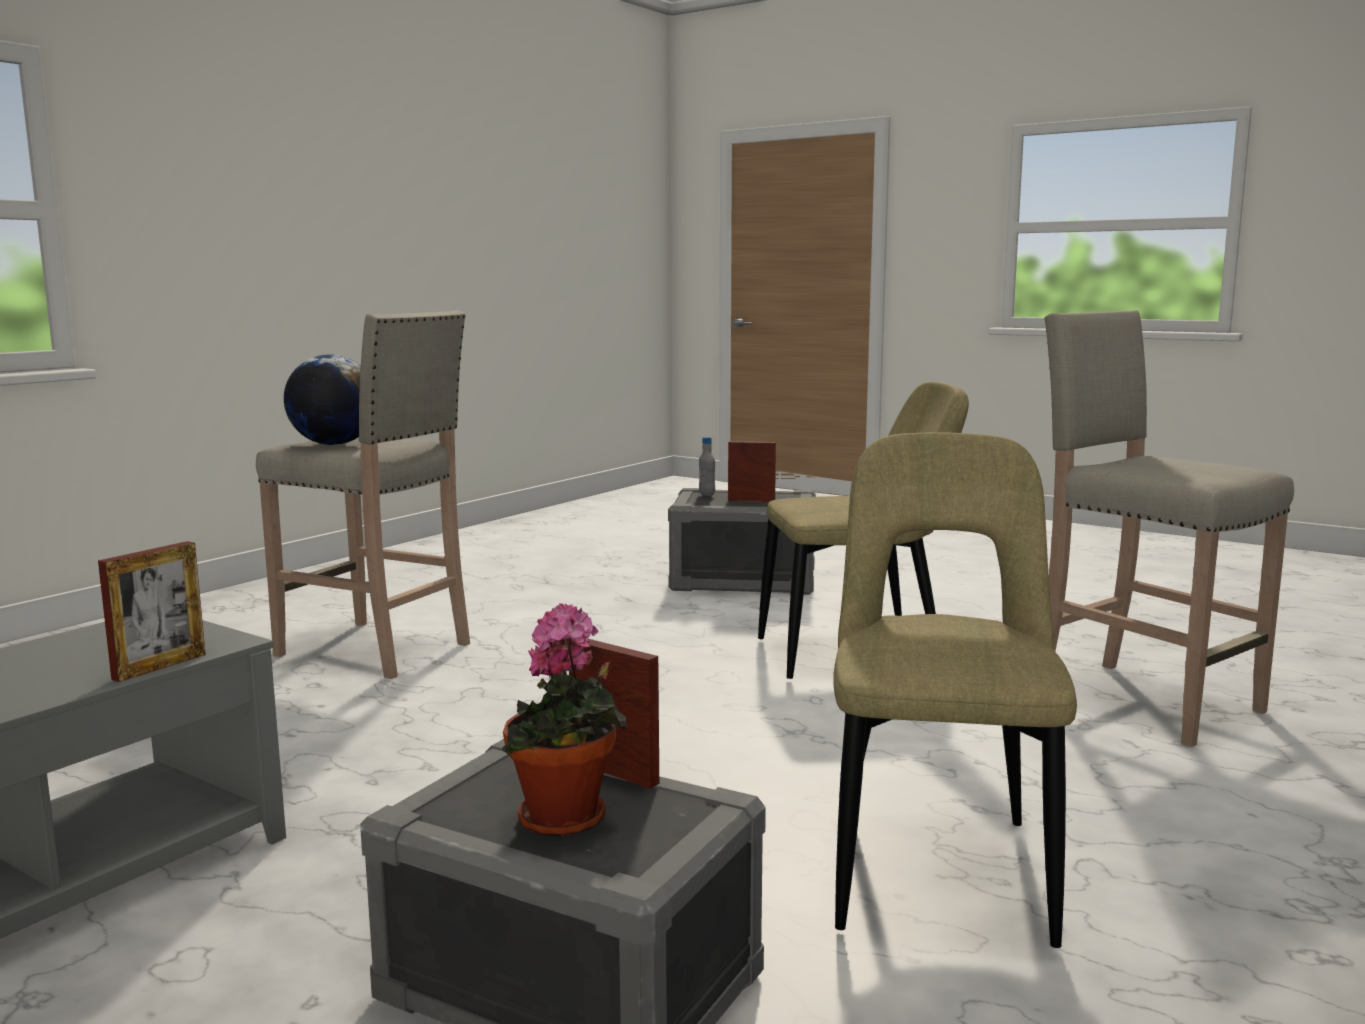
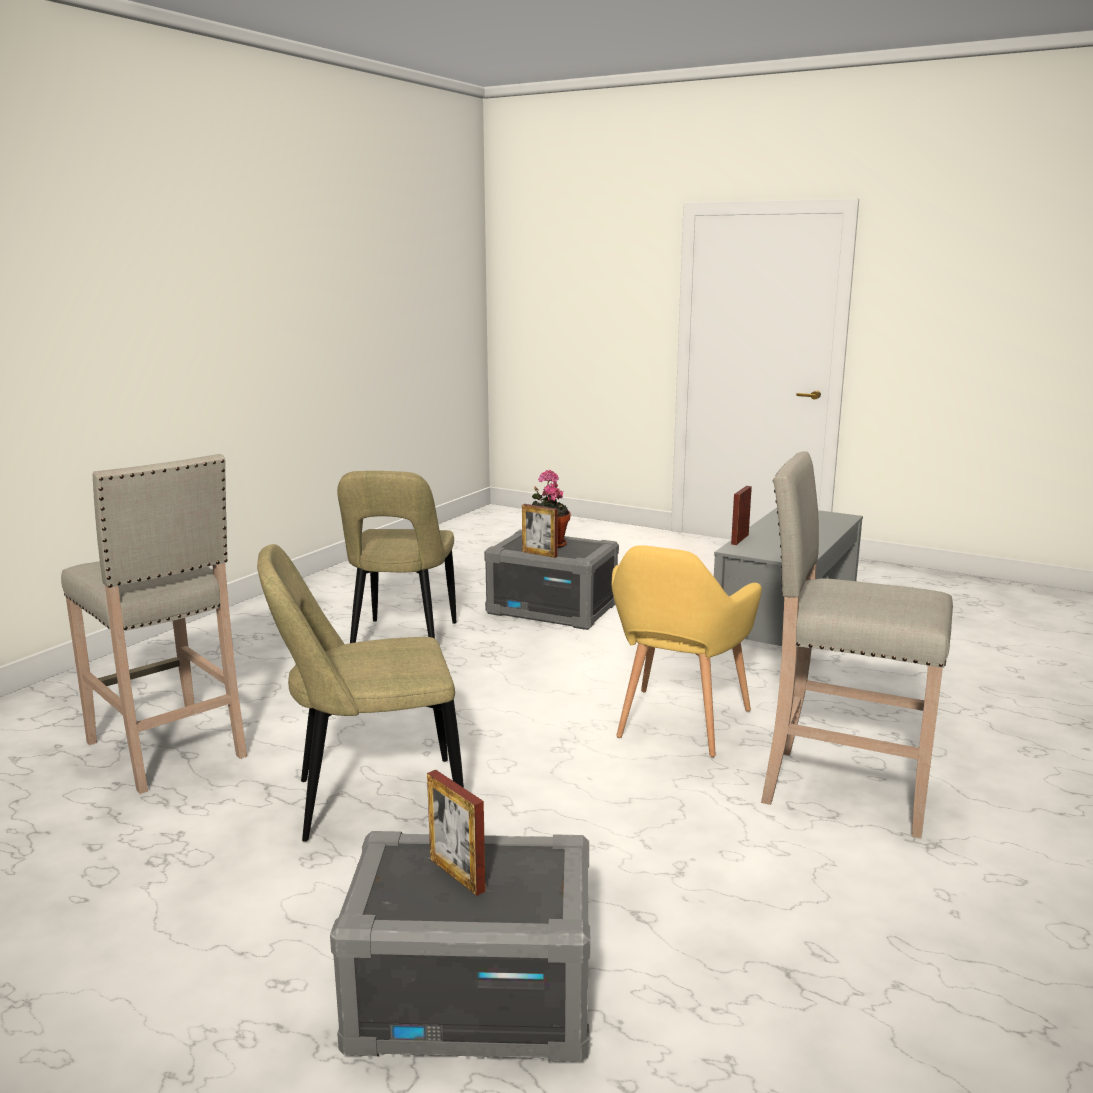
camera: 175 degrees right, 5 degrees up
globe [284,354,361,445] -> none
grey bottle [699,437,715,496] -> none
picture frame [728,441,776,502] -> picture frame turned 45 degrees clockwise [427,770,486,896]
none -> yellow armchair [612,545,762,757]

